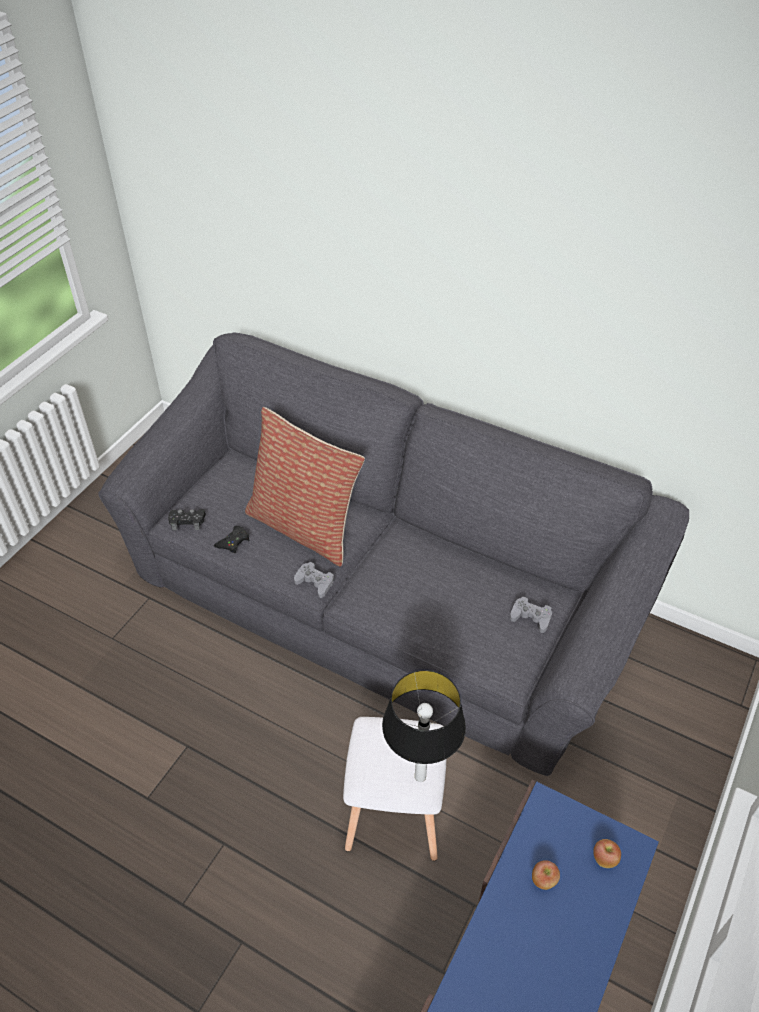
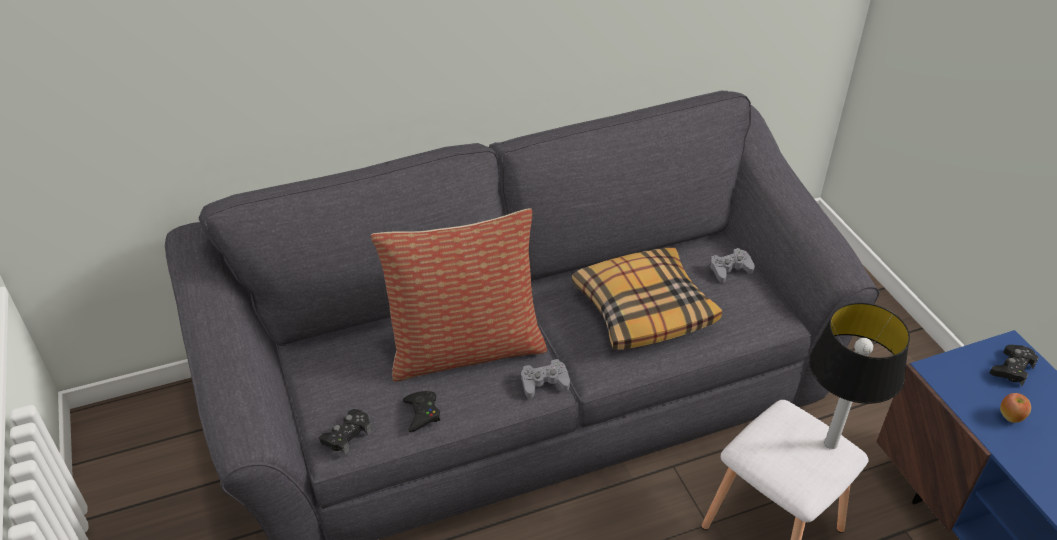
camera: 50 degrees left, 5 degrees down
apple [593,839,621,868] -> black game controller [989,345,1039,386]
none -> pillow [572,247,722,350]

